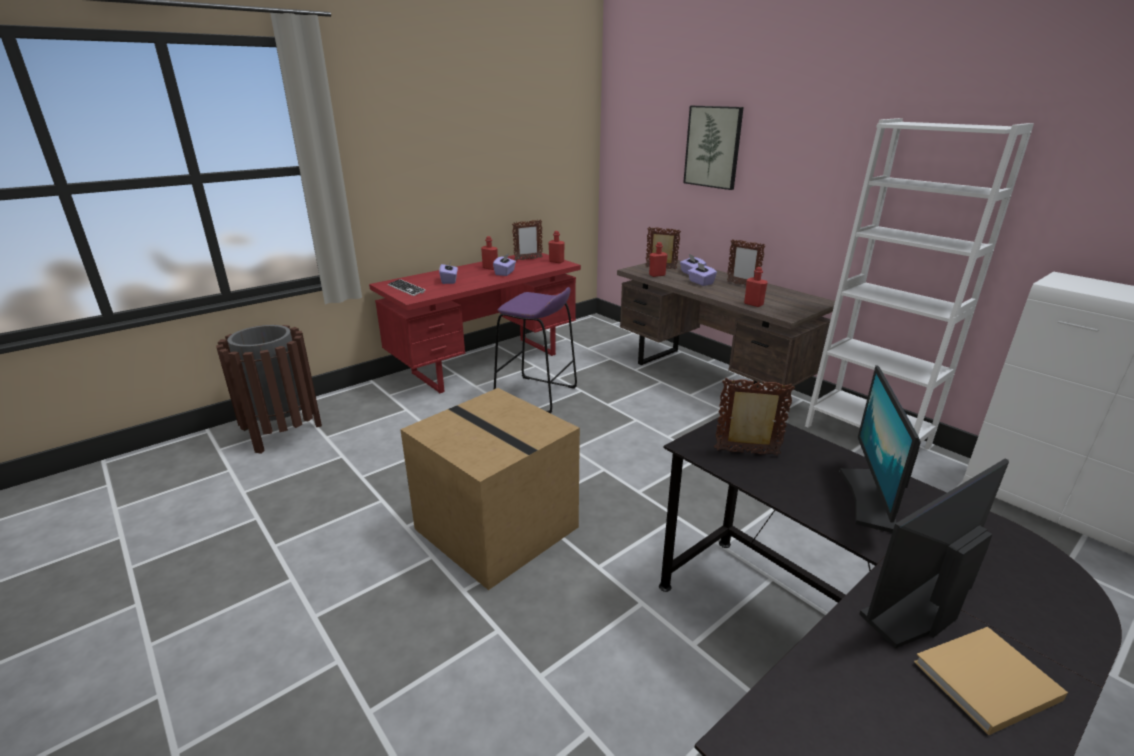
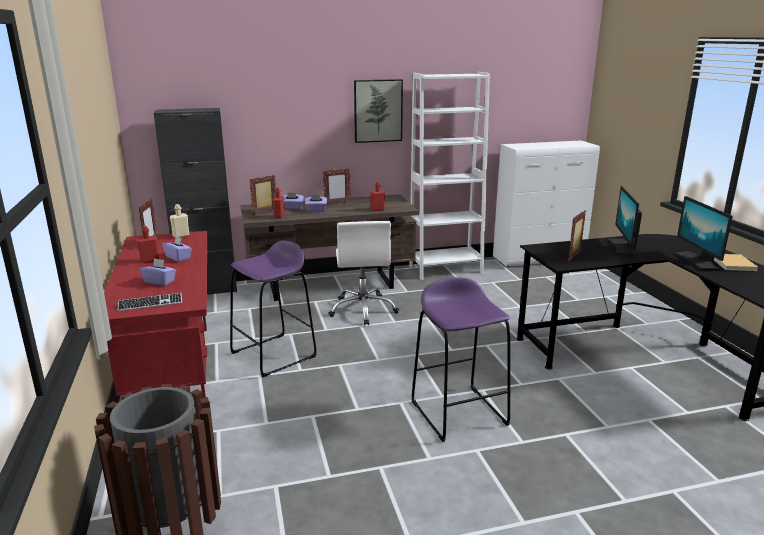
camera: 65 degrees left, 5 degrees down
cardboard box [400,388,580,590] -> purple stool [411,278,511,442]
red bottle [548,231,565,263] -> beige bottle [170,204,189,238]
picture [683,106,744,190] -> picture moved to [354,79,403,143]
monitor [839,365,921,533] -> monitor turned 60 degrees clockwise [608,186,642,256]
none -> black cabinet [154,108,237,295]
none -> white office chair [328,221,399,326]

